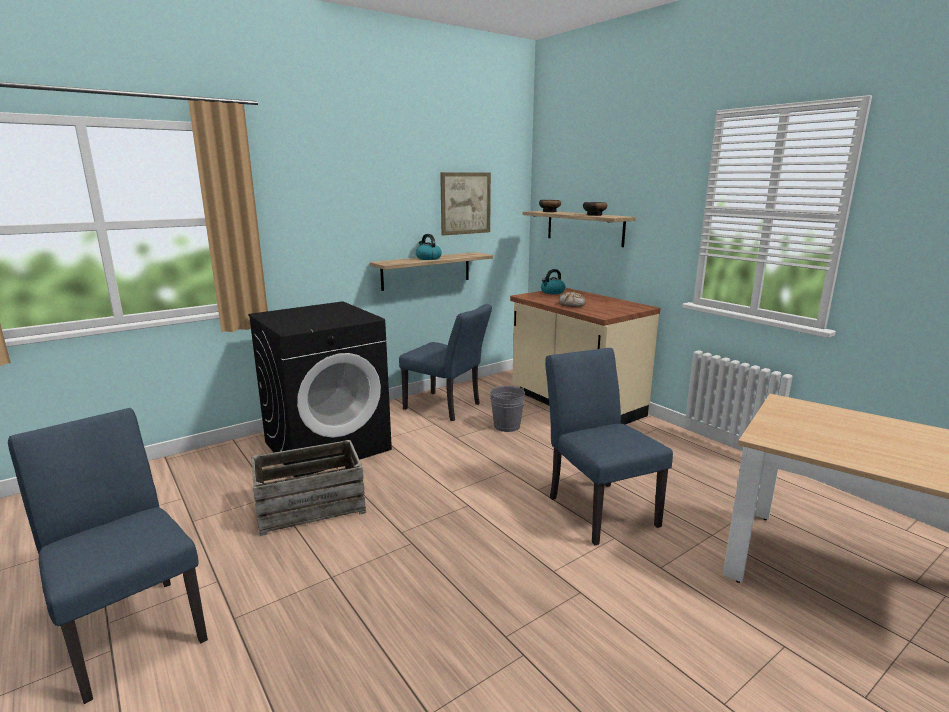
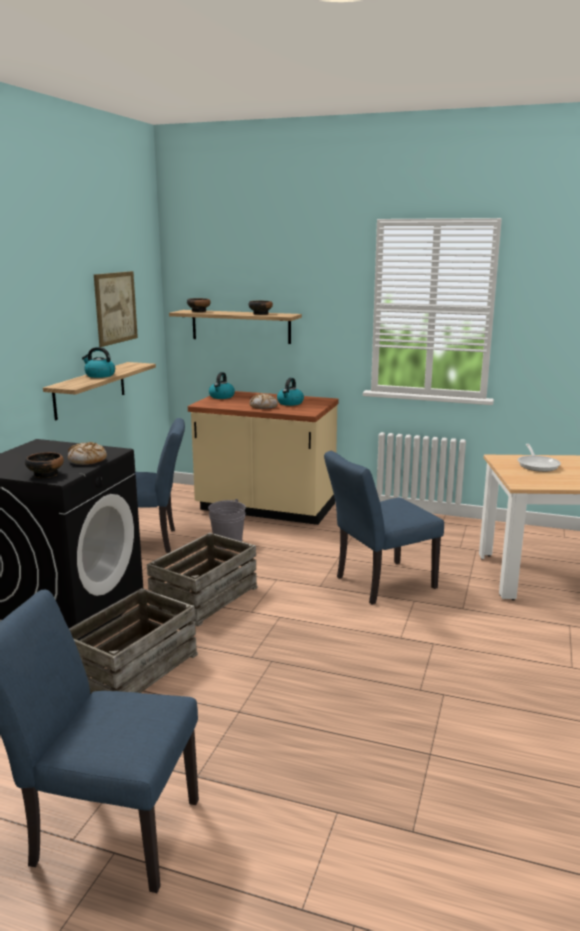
camera: 35 degrees left, 0 degrees up
blue chair [545,348,673,545] -> blue chair turned 60 degrees counterclockwise [324,451,444,605]
none -> bowl [25,452,64,478]
none -> bread [68,442,107,465]
none -> crate [147,533,258,626]
none -> kettle [277,378,304,406]
none -> frying pan [518,444,561,472]

